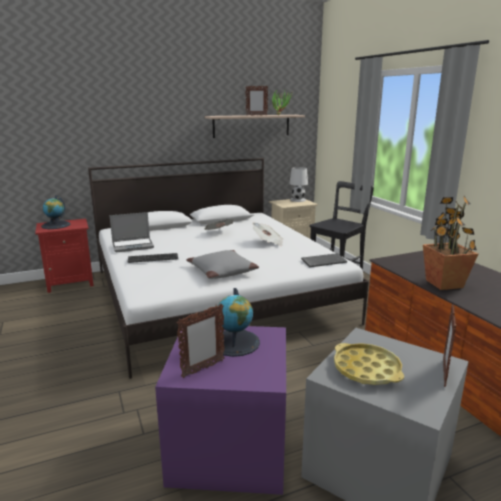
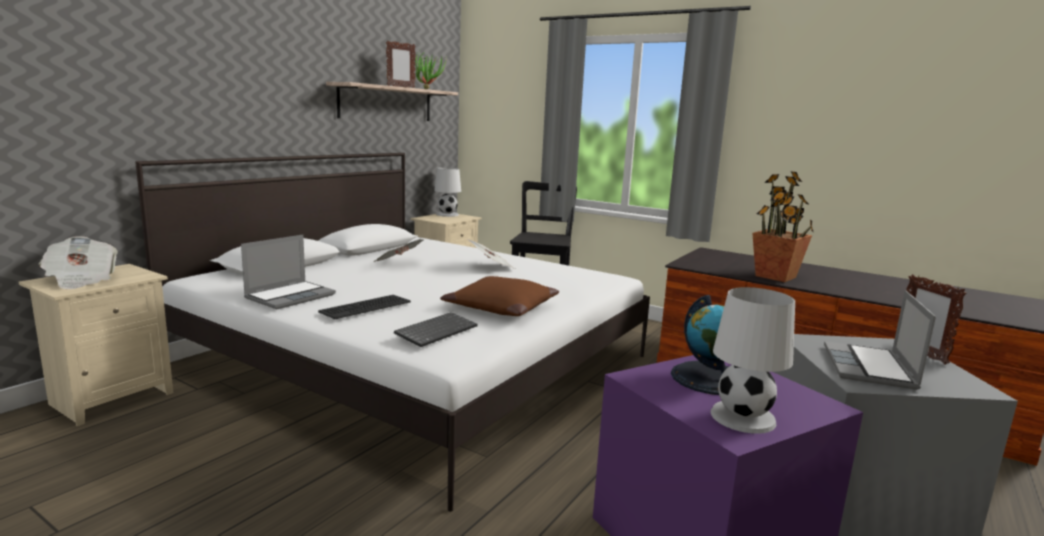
camera: 35 degrees left, 5 degrees down
red nightstand [35,219,94,293] -> beige nightstand [19,264,173,426]
globe [41,195,70,229] -> newspaper [39,236,118,289]
picture frame [176,303,225,378] -> white table lamp [711,287,795,434]
grey pillow [186,250,259,279] -> brown pillow [440,276,559,316]
keyboard [301,253,347,267] -> keyboard moved to [394,312,478,347]
yellow tray [334,343,404,385] -> laptop [824,290,936,390]

